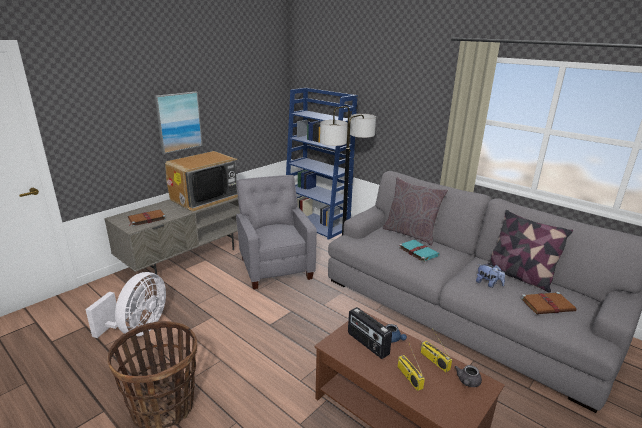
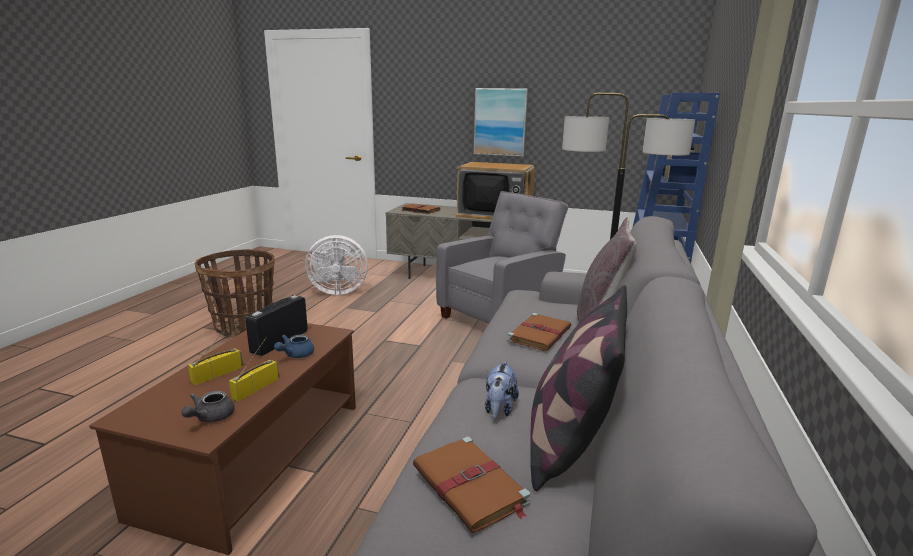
camera: 65 degrees right, 5 degrees down
turquoise book [399,240,440,262] -> brown book [507,313,571,351]
grey teapot [455,365,482,387] -> grey teapot turned 75 degrees counterclockwise [181,391,234,422]

